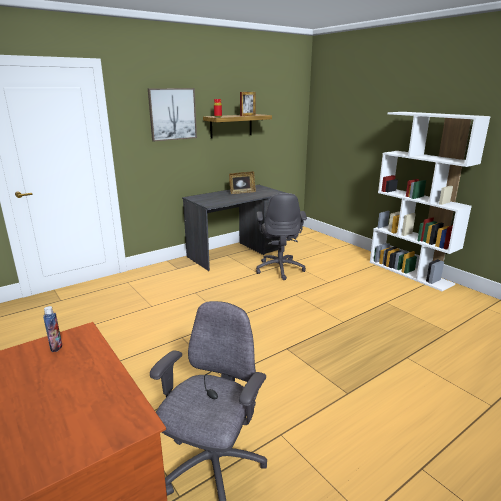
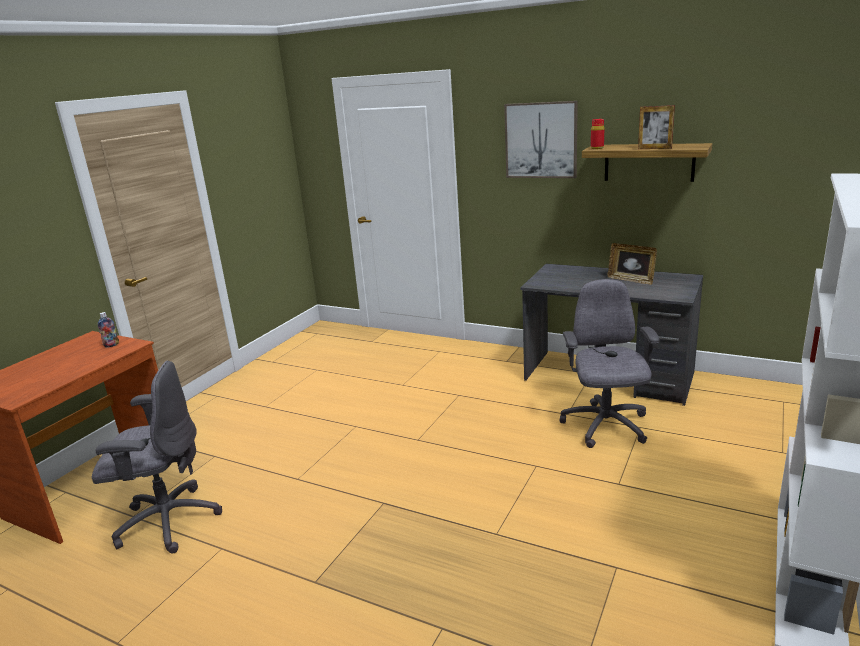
camera: 65 degrees right, 0 degrees up
grey office chair [256,193,307,280] -> grey office chair turned 120 degrees clockwise [560,279,659,448]

